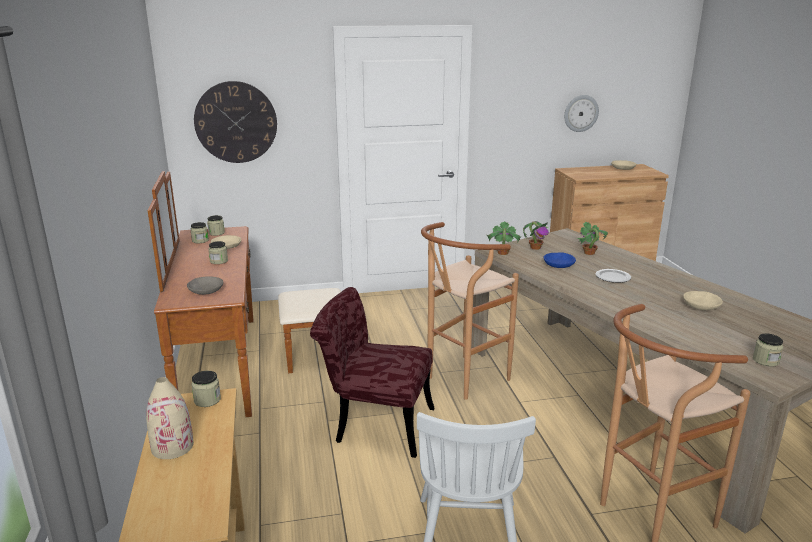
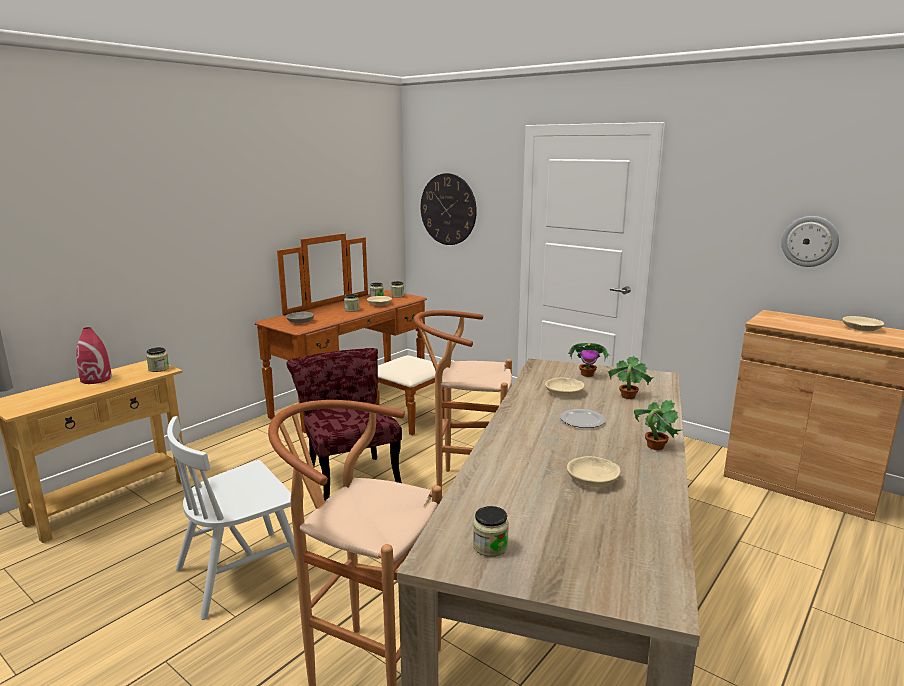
camera: 50 degrees right, 5 degrees down
beige vase [146,377,194,459] -> red vase [76,327,112,384]
potted plant [487,221,522,255] -> potted plant moved to [634,400,681,450]
blue bowl [544,252,576,268] -> beige bowl [545,378,584,397]

